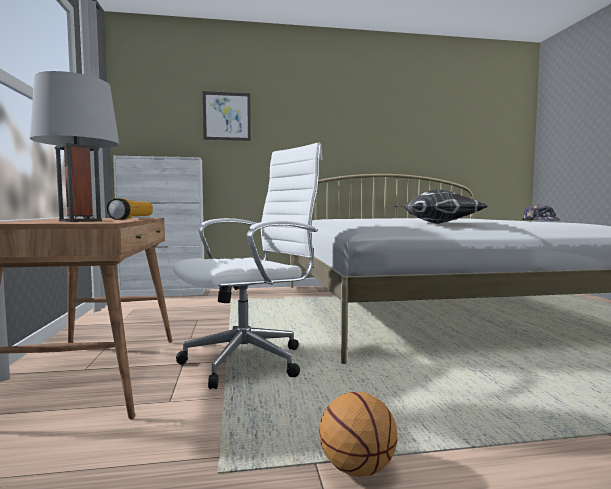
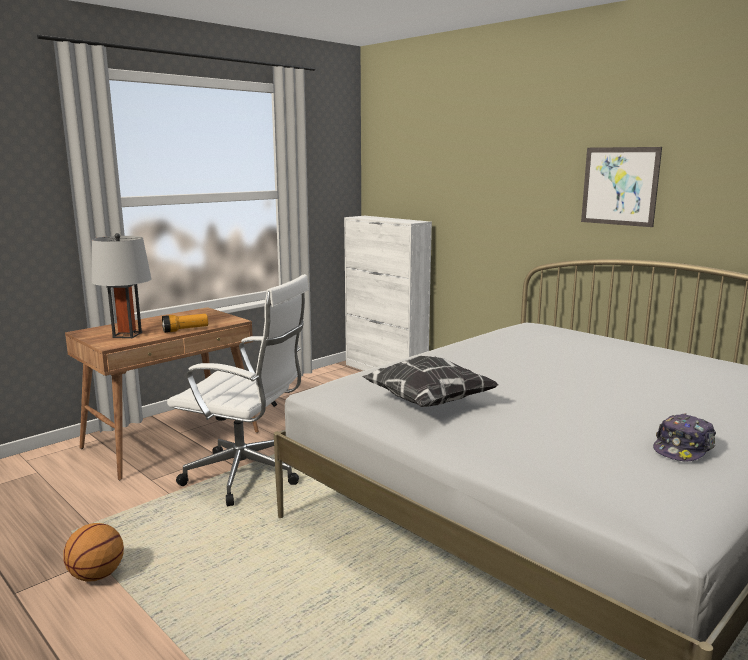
camera: 55 degrees right, 10 degrees up
picture [203,91,251,141] -> picture moved to [581,147,662,227]

